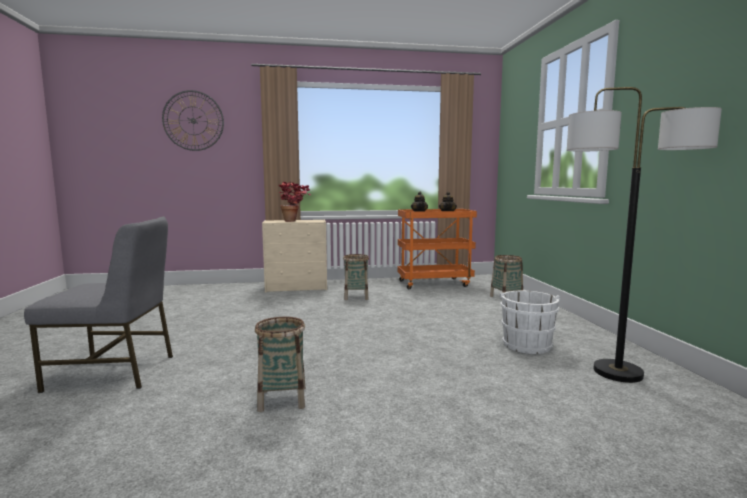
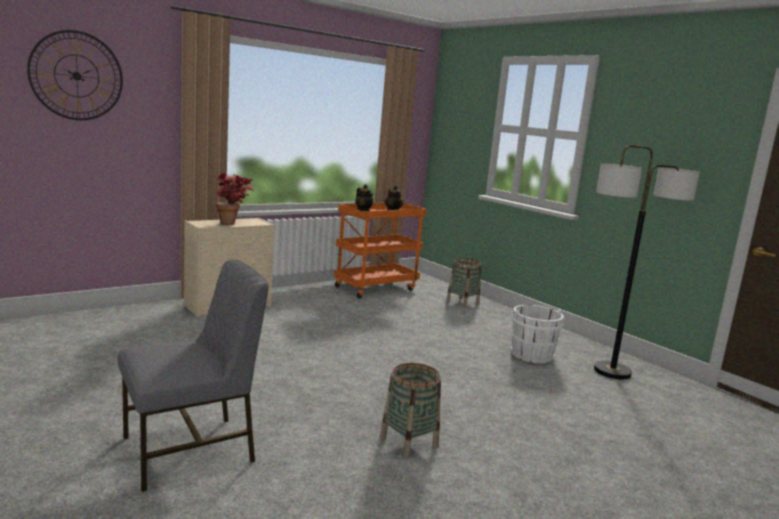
camera: 30 degrees left, 5 degrees up
basket [343,254,369,300] -> none

